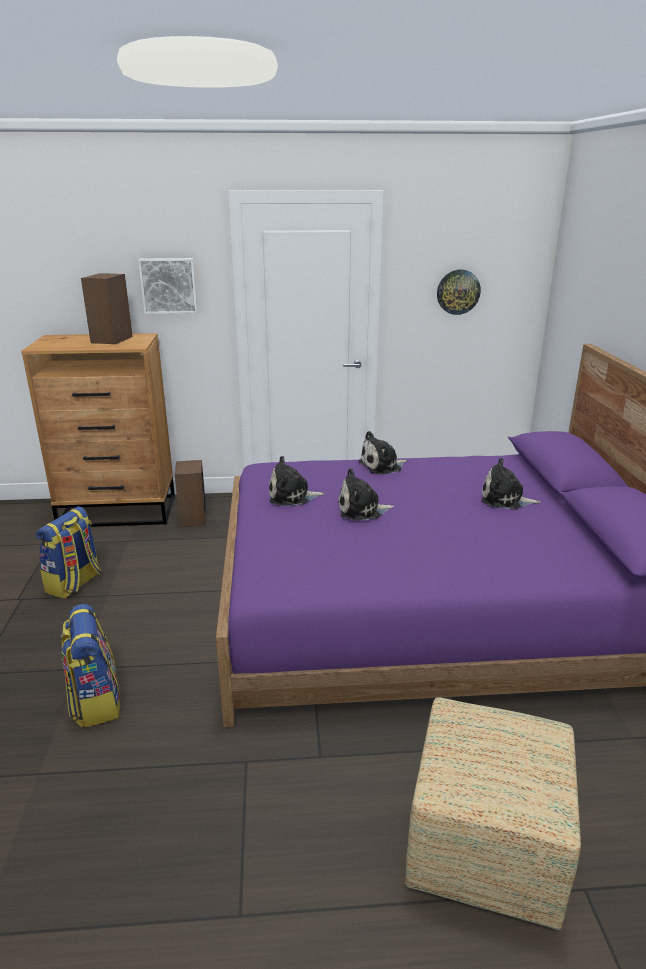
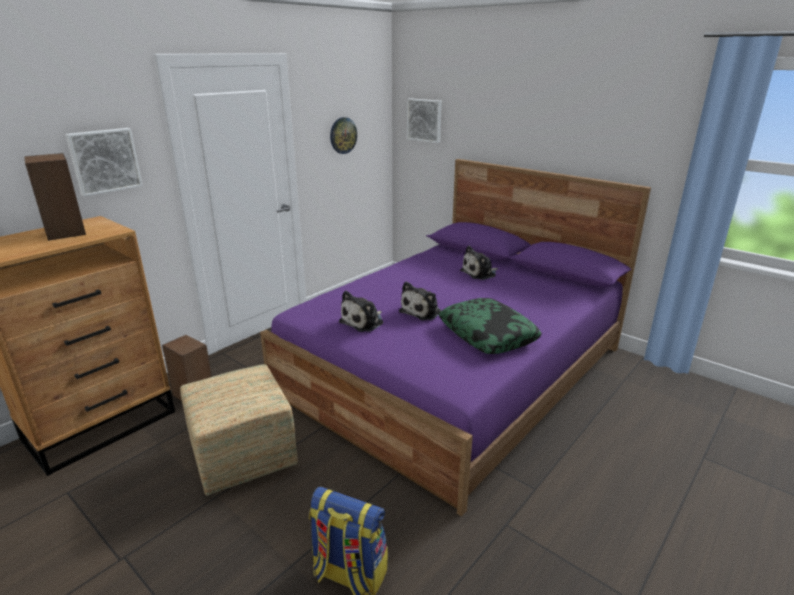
camera: 45 degrees left, 0 degrees up
backpack [36,506,101,599] -> none
plush toy [358,431,408,475] -> none
ottoman [405,697,581,930] -> ottoman moved to [180,364,298,496]
none -> picture [407,98,442,143]
none -> pillow [439,298,542,354]

